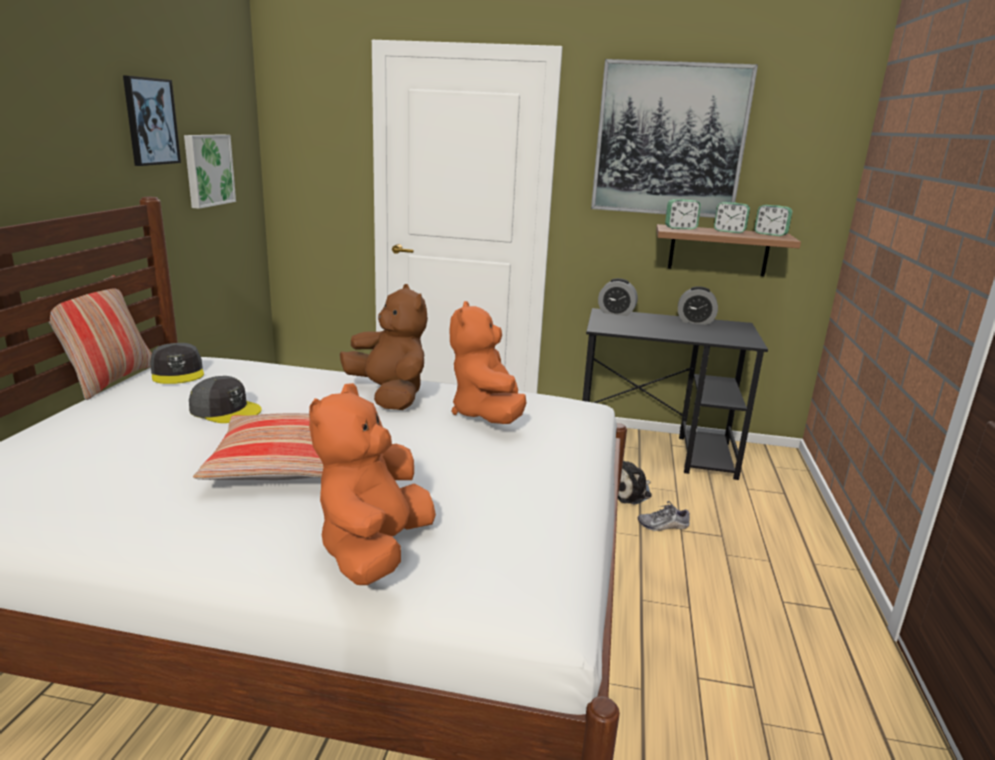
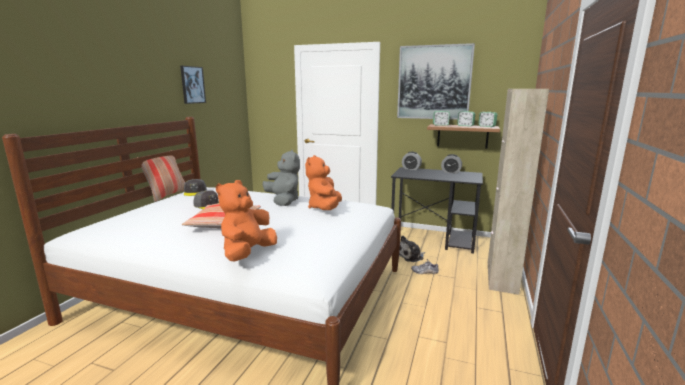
camera: 10 degrees right, 5 degrees down
picture [184,134,236,209] -> none
brown plush toy [340,284,428,410] -> grey plush toy [263,150,300,206]
none -> beige cabinet [488,89,549,295]

